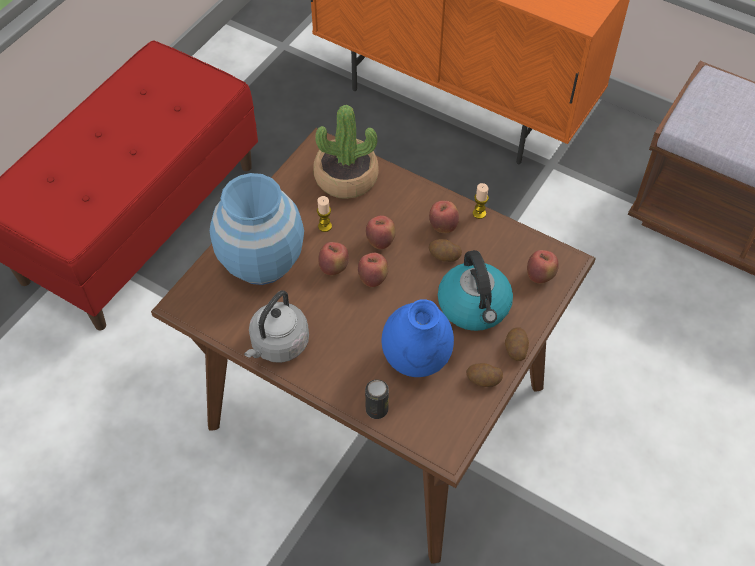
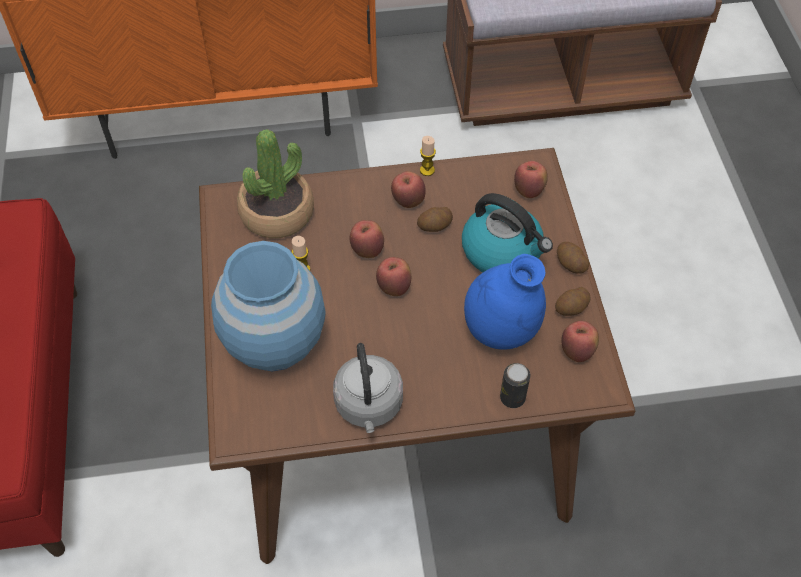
camera: 40 degrees left, 0 degrees up
apple [318,242,349,275] -> apple moved to [562,321,599,362]

